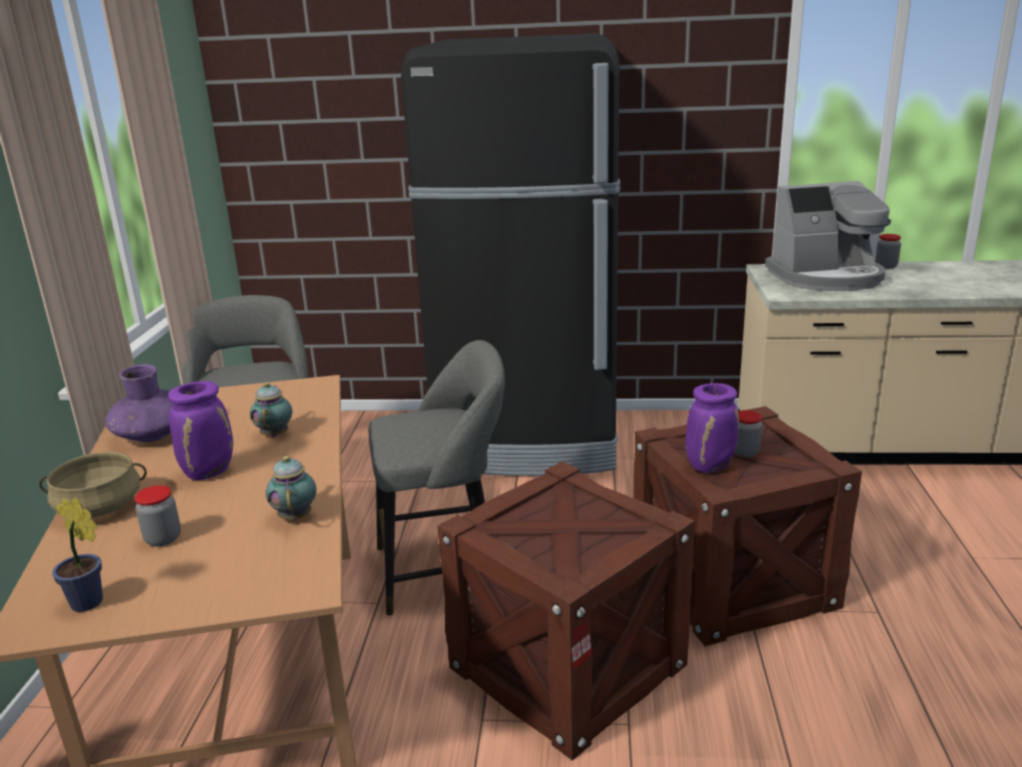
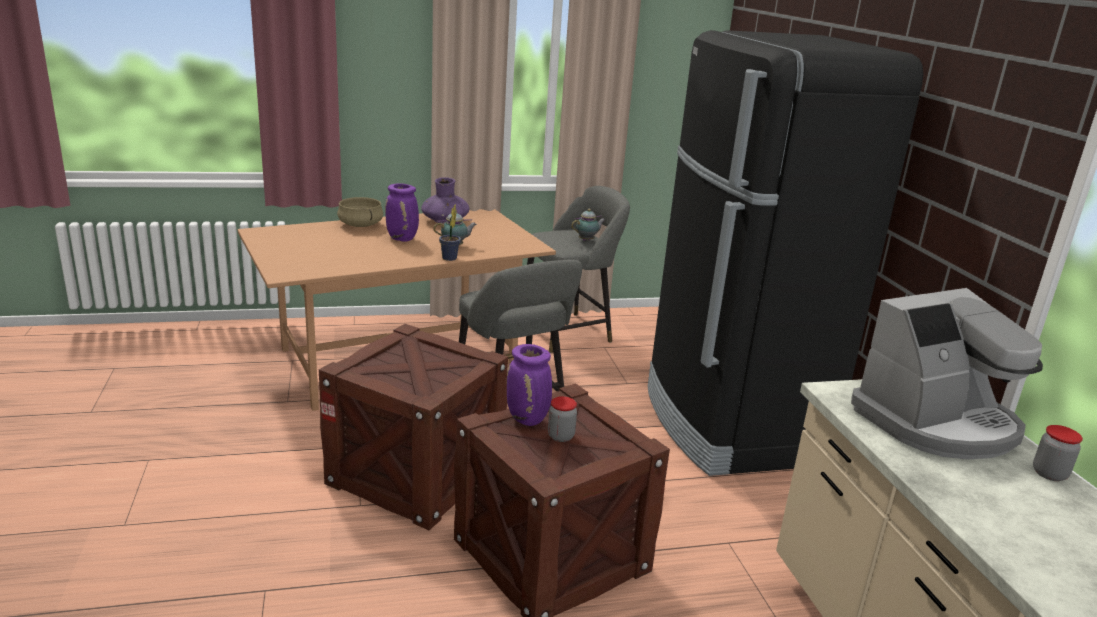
camera: 70 degrees right, 0 degrees up
potted plant [52,498,103,612] -> potted plant moved to [439,204,461,261]
jar [134,485,181,547] -> none
teapot [266,456,316,521] -> teapot moved to [571,209,605,241]
coffee machine [765,181,891,291] -> coffee machine turned 90 degrees counterclockwise [851,288,1043,459]

